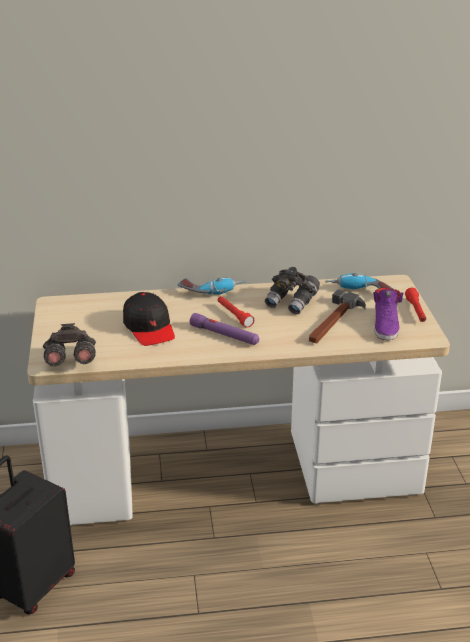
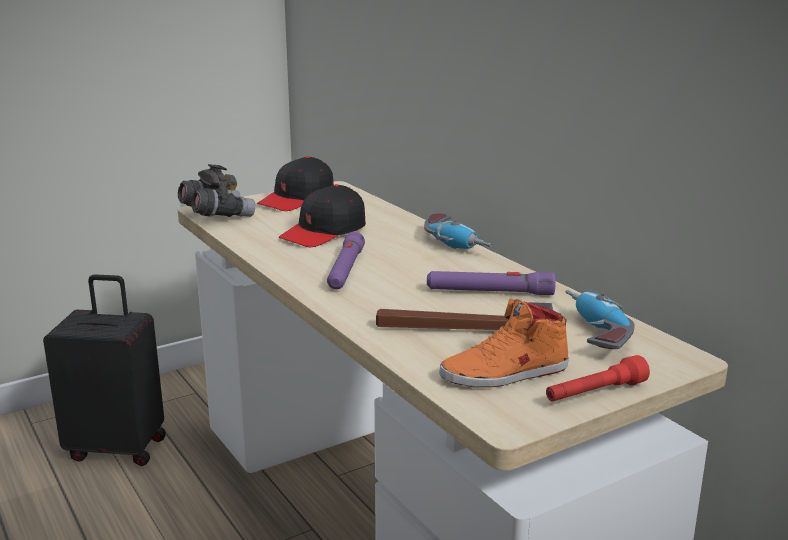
camera: 65 degrees right, 10 degrees down
red flashlight [218,296,254,328] -> none
grey binoculars [265,267,320,314] -> purple flashlight [427,271,556,295]
purple shoe [373,288,403,340] -> orange shoe [439,298,569,388]
none -> black cap [257,156,334,211]

